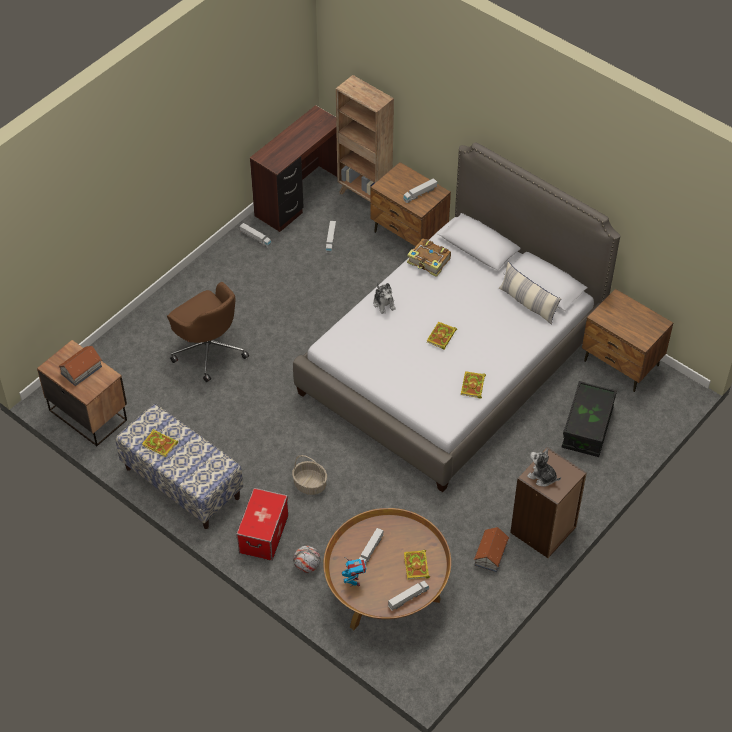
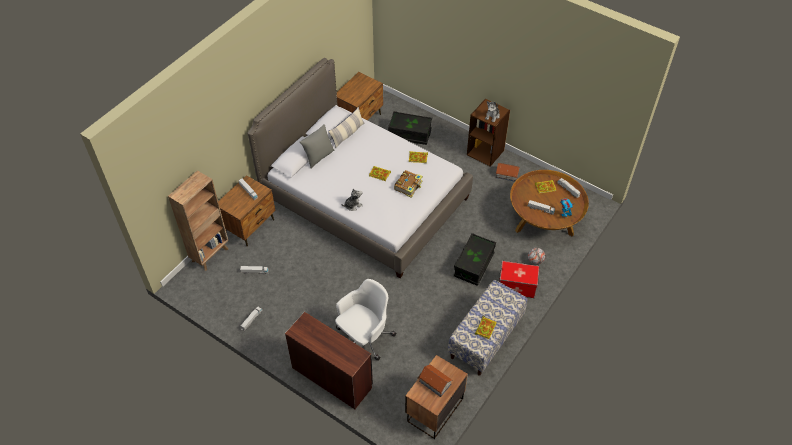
camera: 95 degrees left, 0 degrees up
brown office chair [167,282,249,382] -> white office chair [335,279,396,361]
brown desk [250,105,337,232] -> brown desk moved to [285,312,373,409]
basket [292,455,327,495] -> black storage box [454,233,496,286]
book [407,238,451,277] -> book moved to [394,170,423,198]
none -> grey pillow [300,124,335,169]

